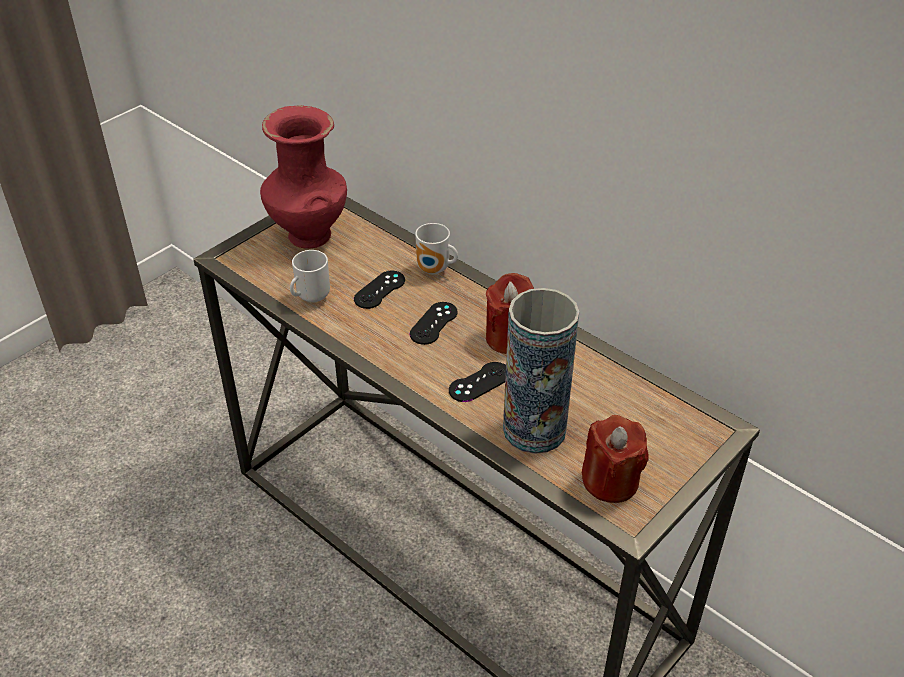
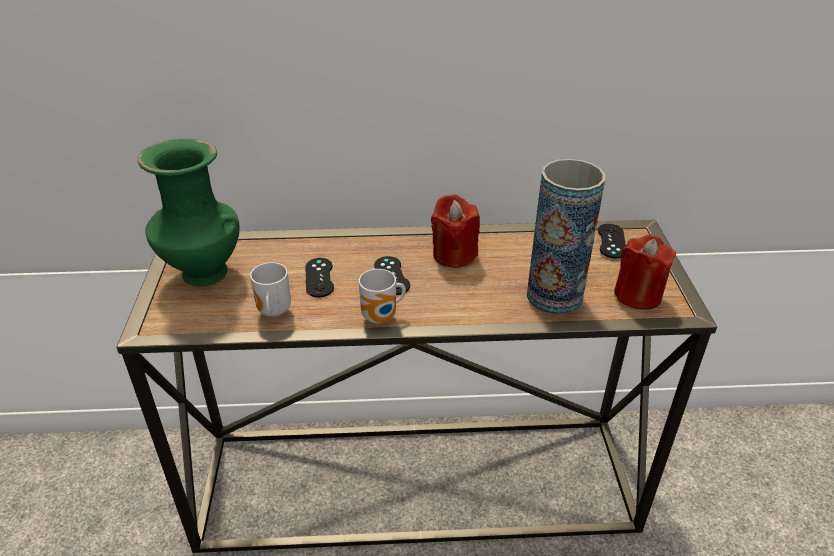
camera: 45 degrees left, 5 degrees down
red vase [260,105,347,249] -> green vase [138,139,240,287]
mug [415,223,458,274] -> mug moved to [359,269,406,324]
black game controller [449,362,506,402] -> black game controller moved to [598,224,626,258]

